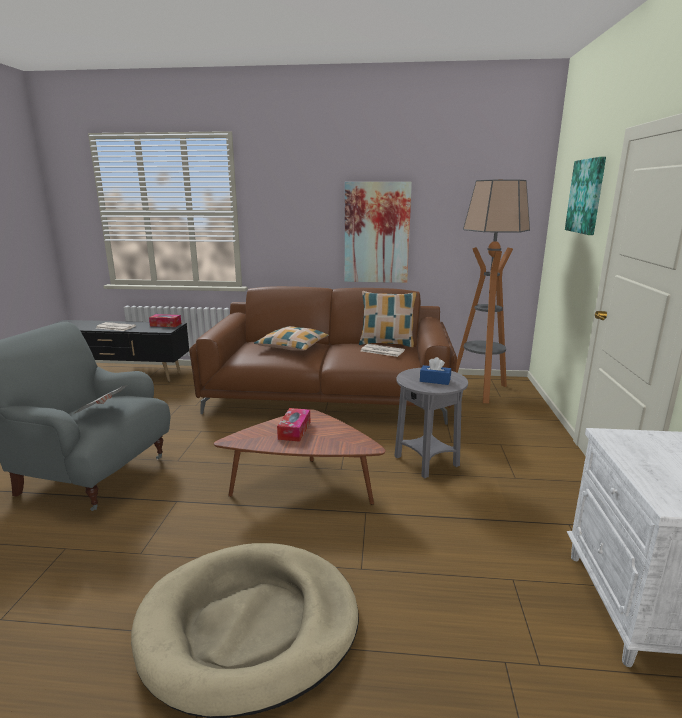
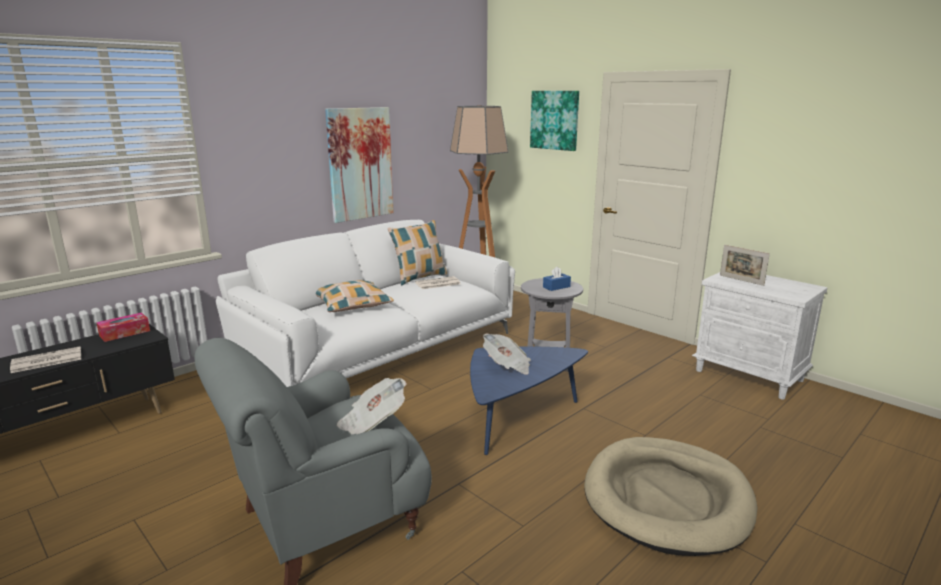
camera: 50 degrees left, 0 degrees up
brown sofa [189,286,457,425] -> white sofa [216,220,515,387]
brown coffee table [214,409,386,505] -> blue coffee table [470,346,588,455]
tissue box [277,408,310,442] -> newspaper [483,333,531,375]
none -> picture frame [720,245,770,286]

